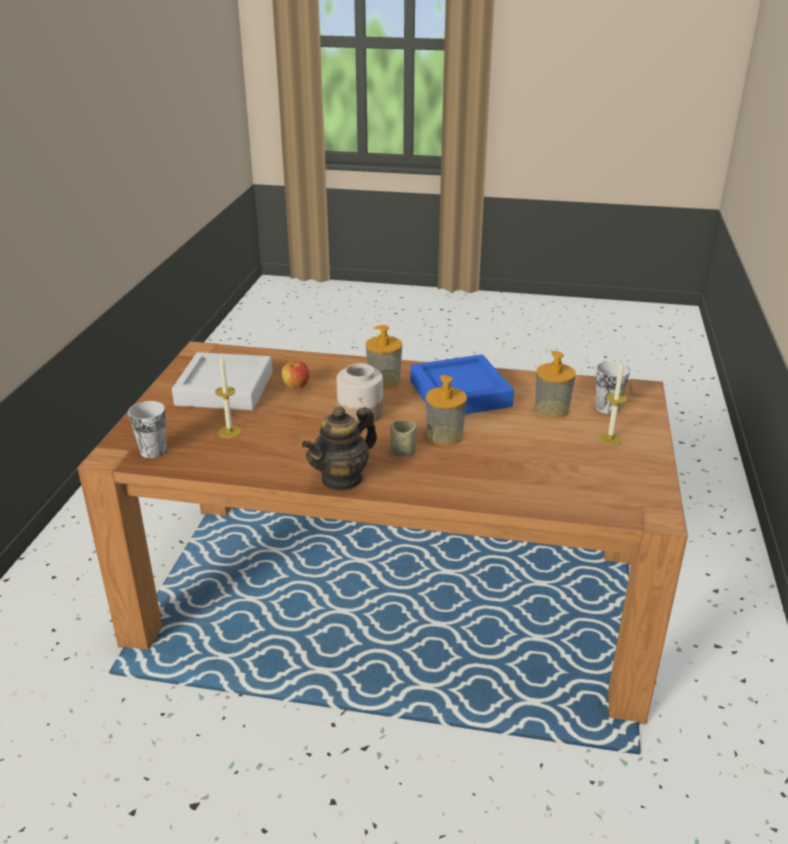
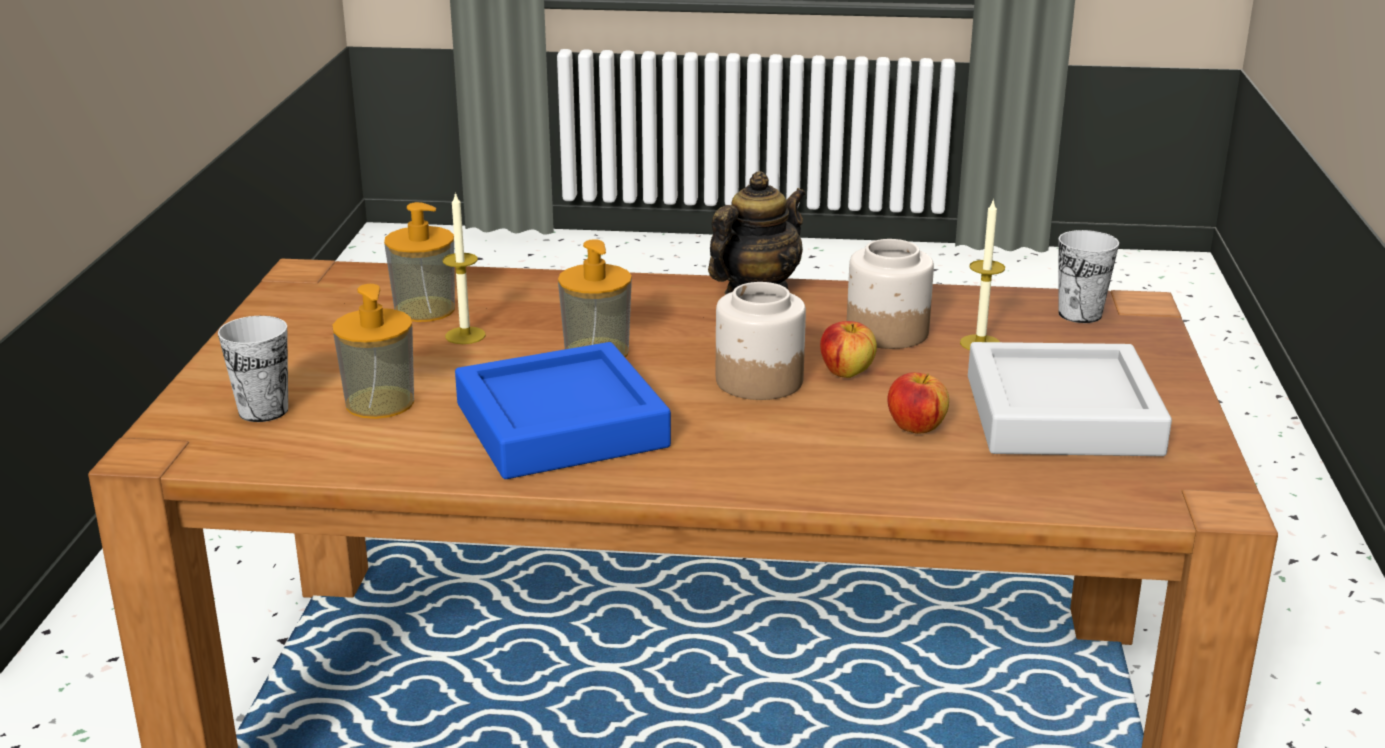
camera: 175 degrees right, 5 degrees down
soap dispenser [366,325,402,388] -> soap dispenser moved to [384,202,455,322]
cup [390,421,417,456] -> none
candle [599,362,627,445] -> candle moved to [443,192,486,344]
none -> apple [820,321,877,378]
none -> jar [847,239,934,349]

